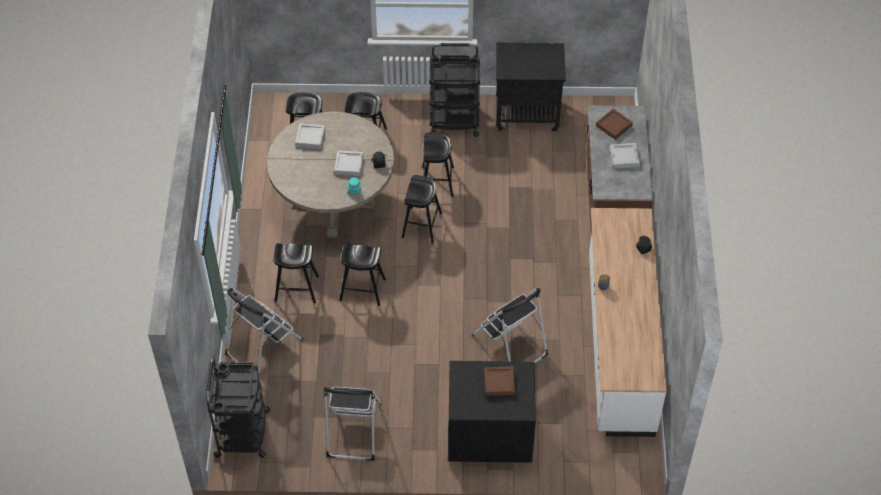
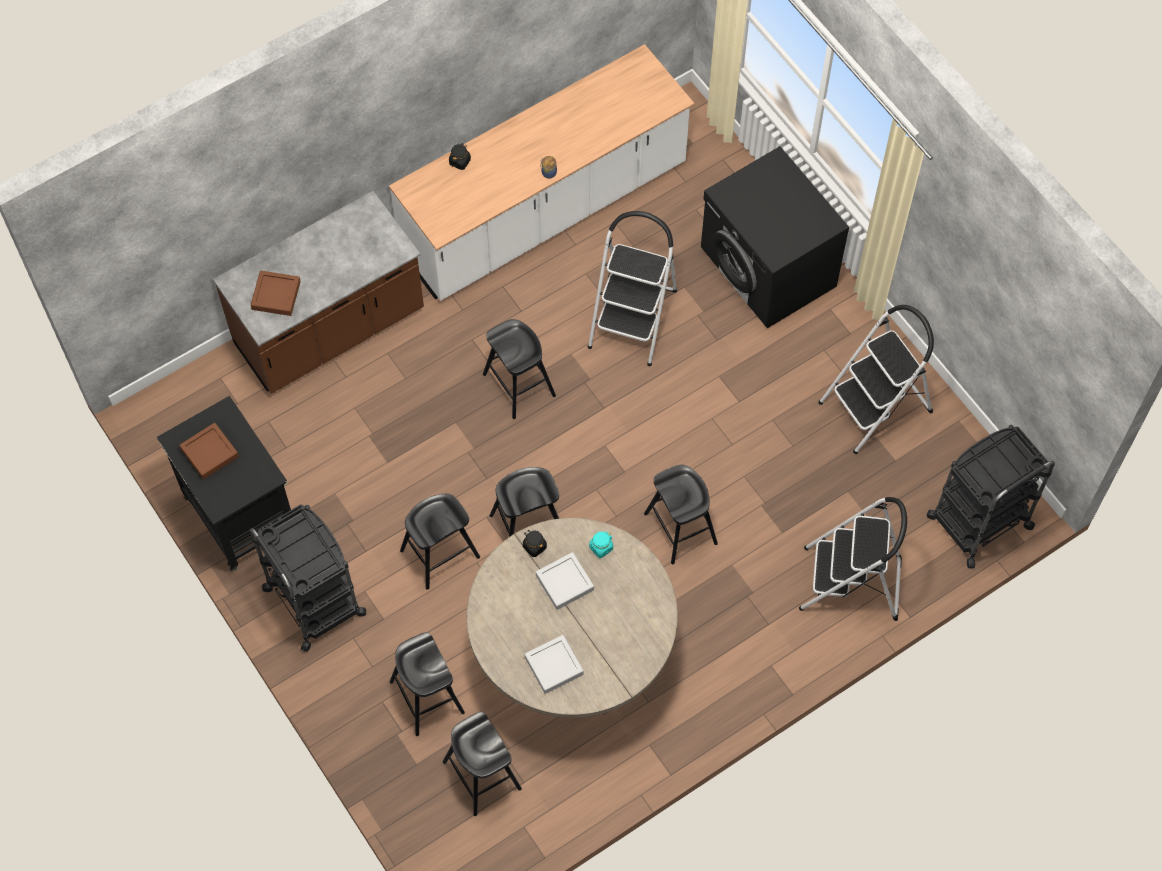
camera: 125 degrees left, 10 degrees up
black stool [273,243,319,303] -> black stool moved to [483,319,556,419]
brown tray [484,366,515,396] -> brown tray moved to [179,423,239,479]
grey tray [610,143,640,169] -> none

